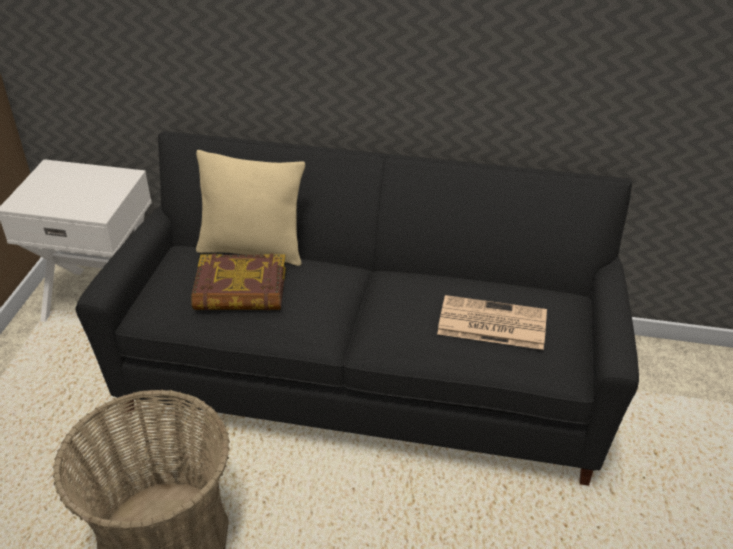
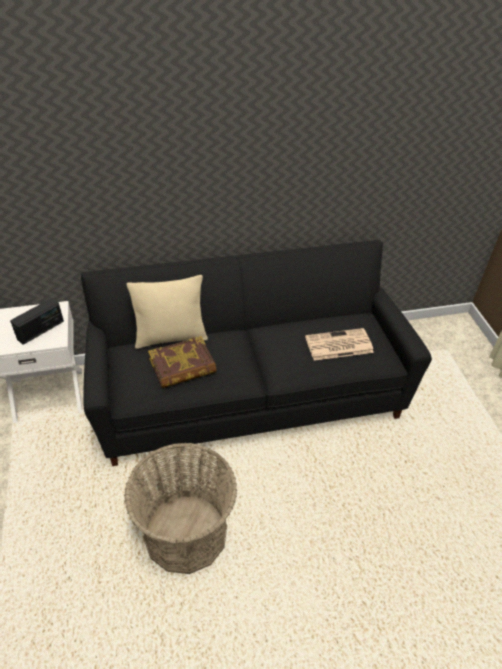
camera: 25 degrees left, 5 degrees up
none -> radio [10,298,64,345]

